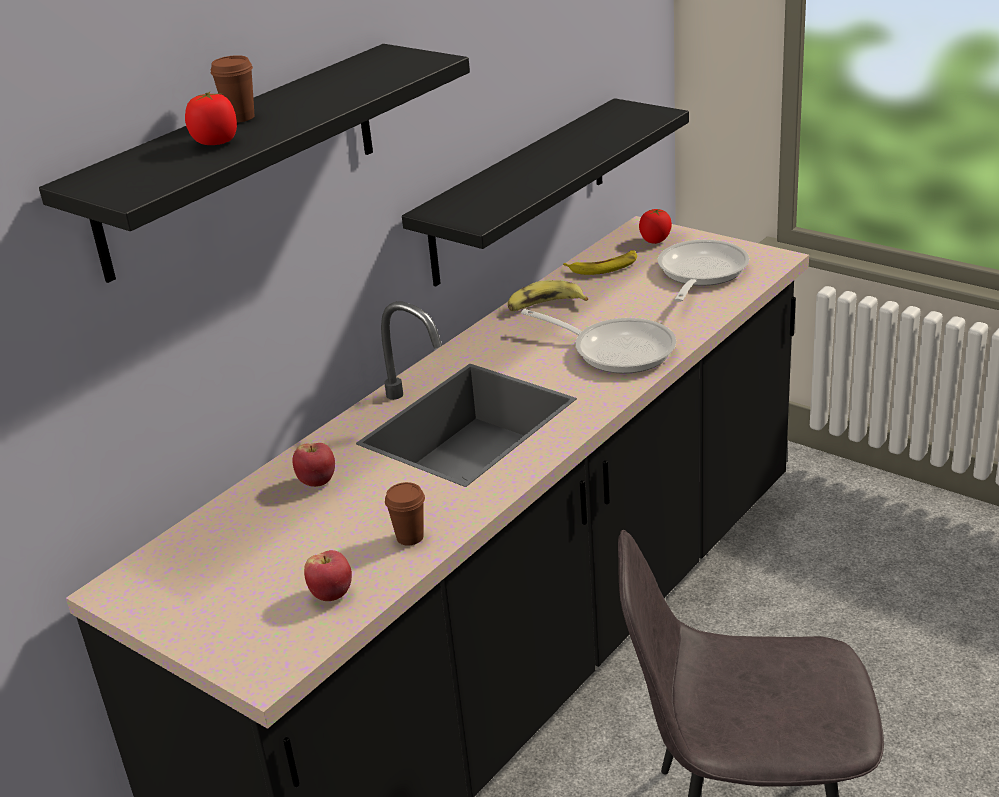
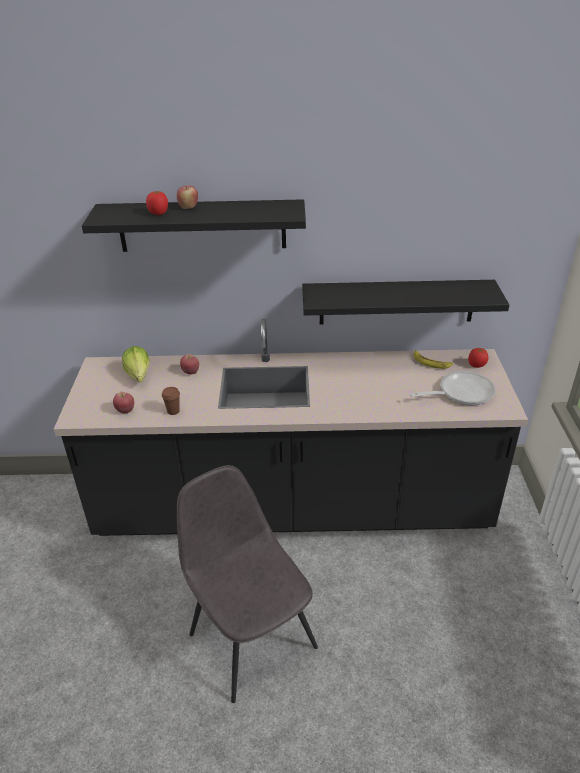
camera: 50 degrees right, 5 degrees up
brown cup [211,55,255,123] -> apple [177,185,198,209]
banana [508,280,588,311] -> none
frying pan [521,309,676,374] -> none
none -> lettuce [122,346,150,382]

